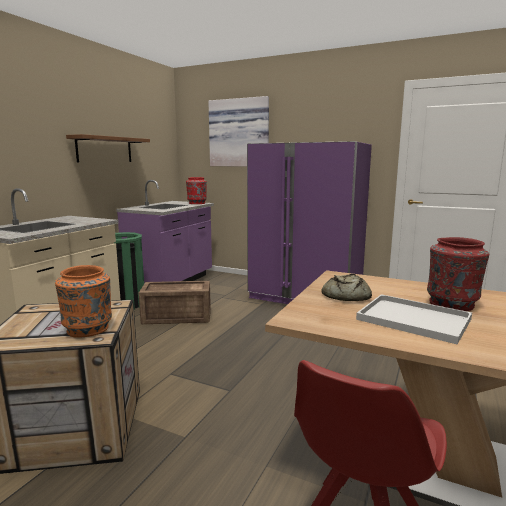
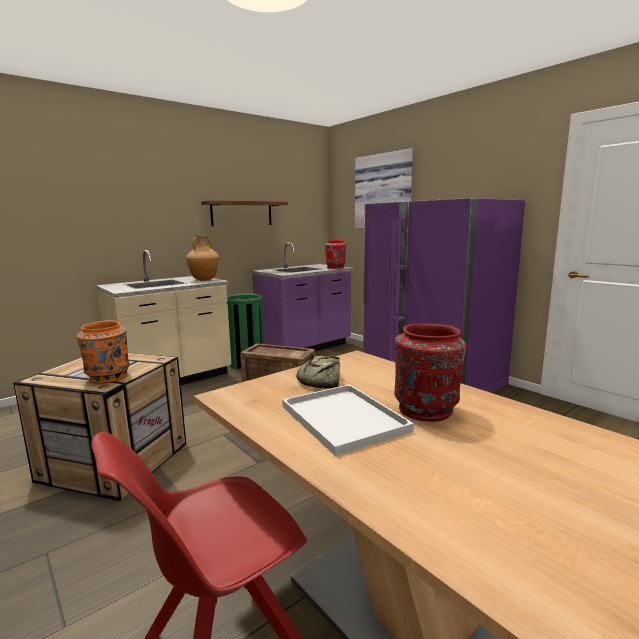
camera: 25 degrees right, 0 degrees up
none -> brown vase [186,235,220,281]

